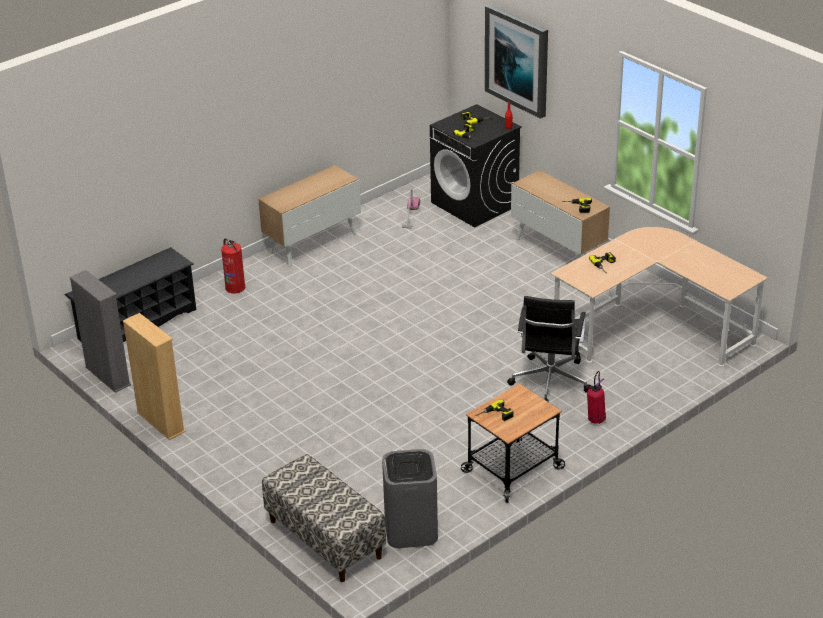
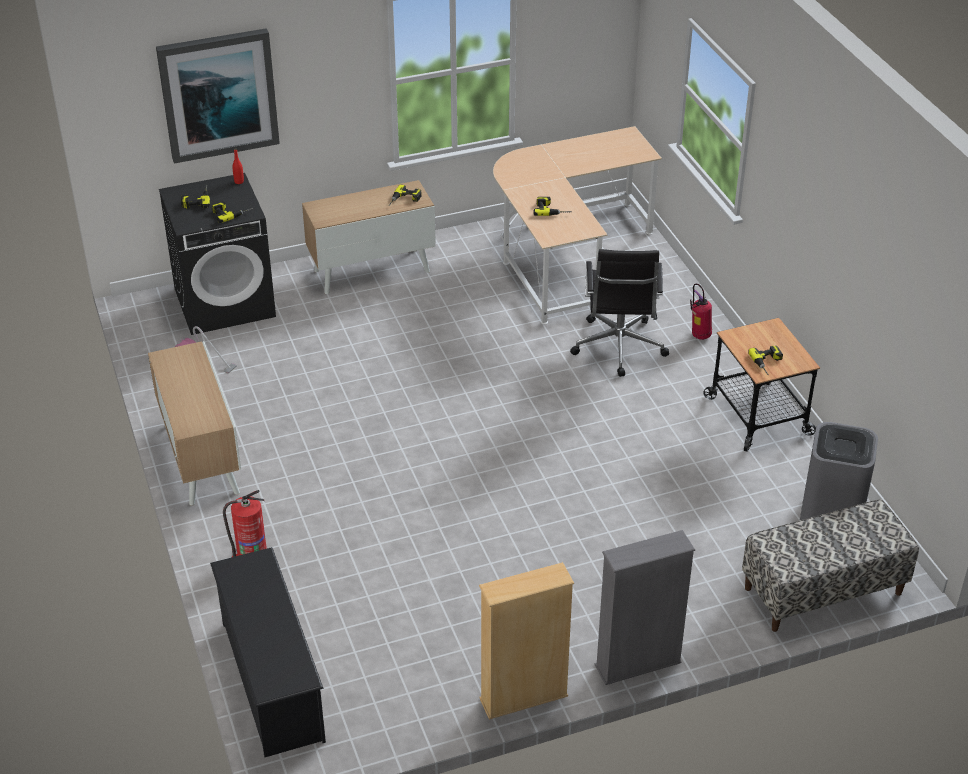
camera: 70 degrees left, 5 degrees up
grey bookcase [69,270,131,393] -> grey bookcase moved to [595,530,695,685]
black office chair [507,296,591,402] -> black office chair turned 60 degrees clockwise [570,249,669,377]

